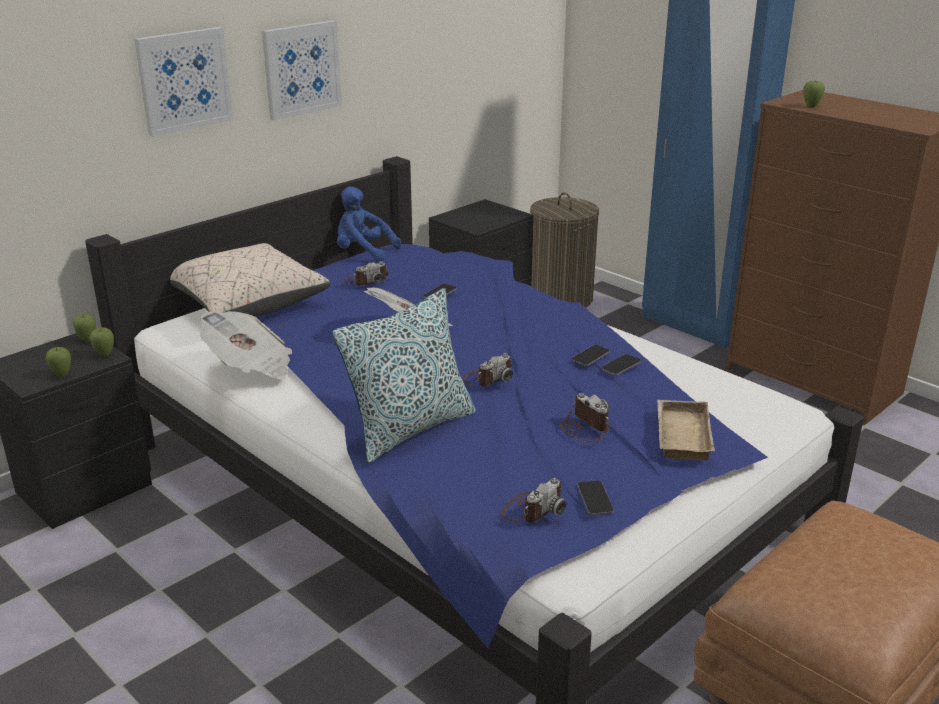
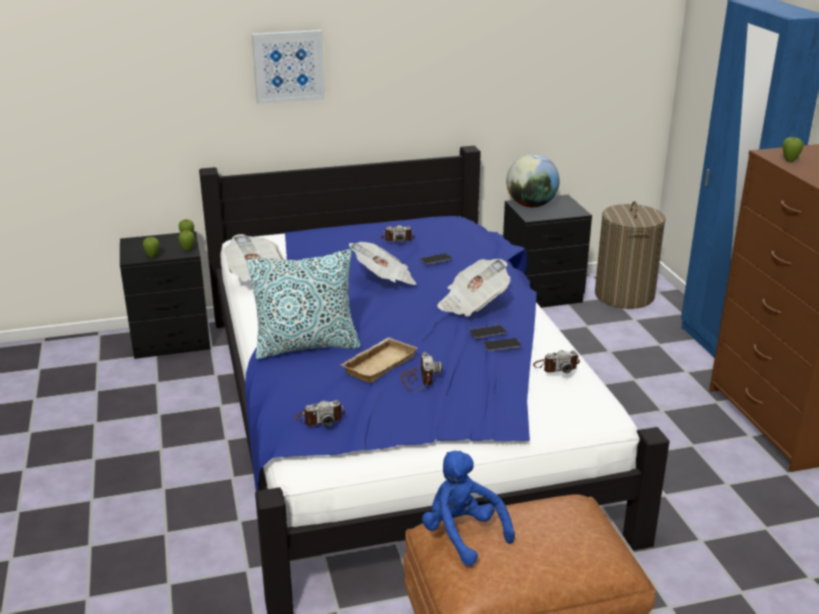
camera: 30 degrees right, 0 degrees up
beige pillow [170,243,331,316] -> none
picture [262,20,342,121] -> none
blue plush toy [337,187,401,262] -> blue plush toy moved to [422,451,515,566]
camera [462,353,513,386] -> camera moved to [533,350,580,373]
phone [577,481,614,515] -> none
beige tray [657,400,715,460] -> beige tray moved to [340,337,417,383]
none -> newspaper [437,259,511,317]
none -> globe [506,154,560,207]

